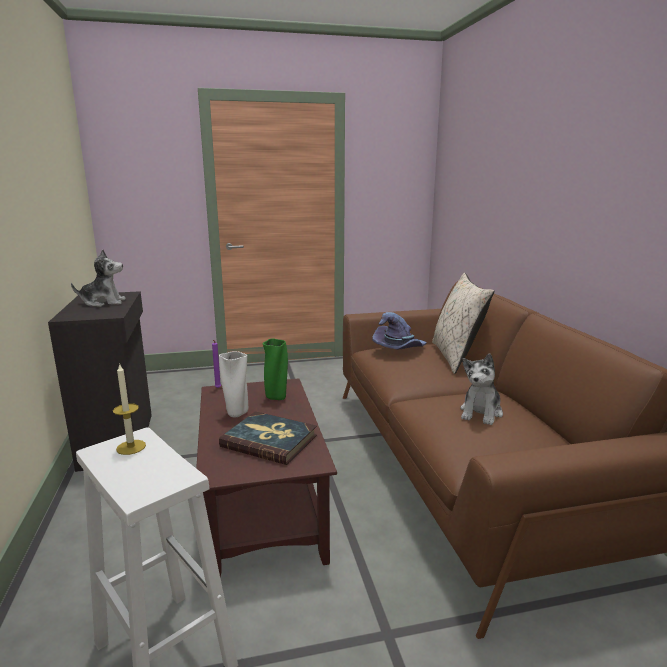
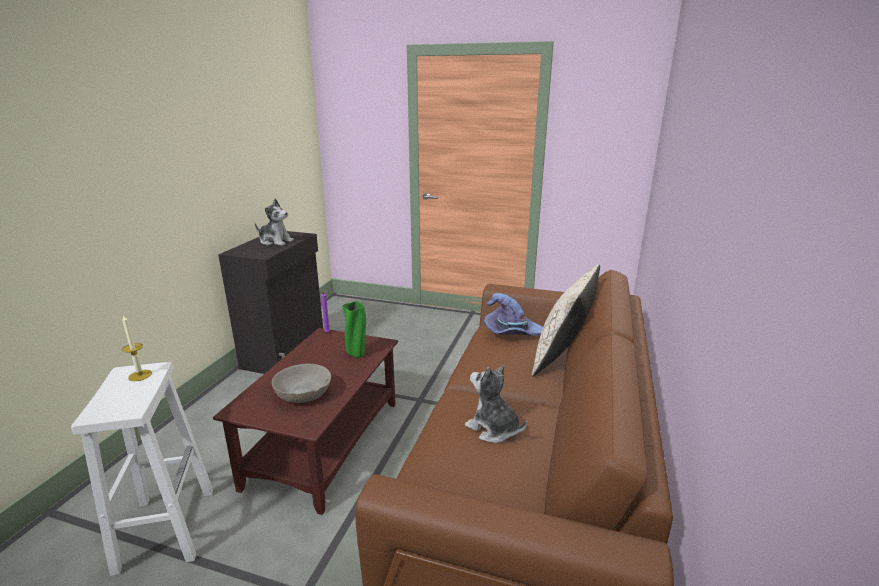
camera: 30 degrees right, 5 degrees up
white vase [219,351,248,417] -> none
book [219,411,317,465] -> grey bowl [272,364,331,403]
plush toy [460,354,503,425] -> plush toy turned 75 degrees clockwise [465,365,527,443]

